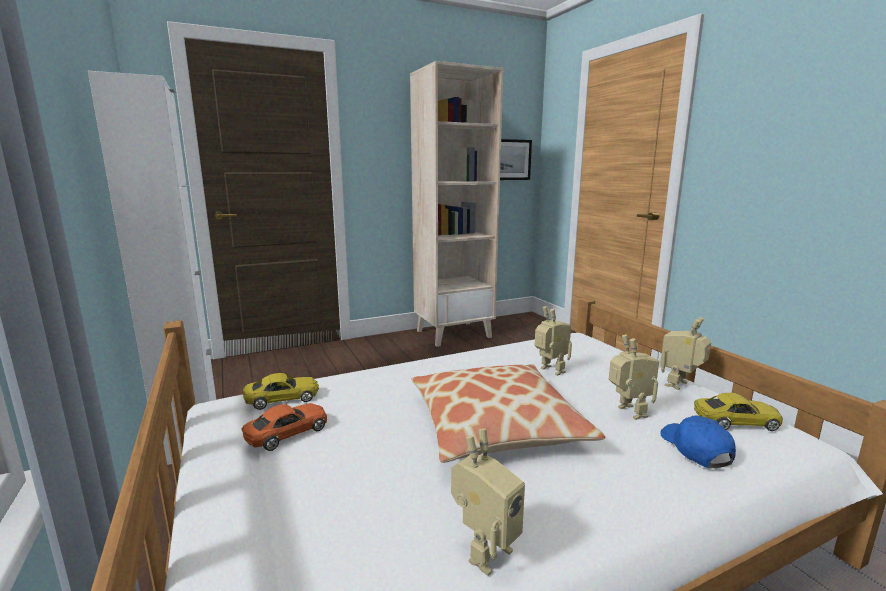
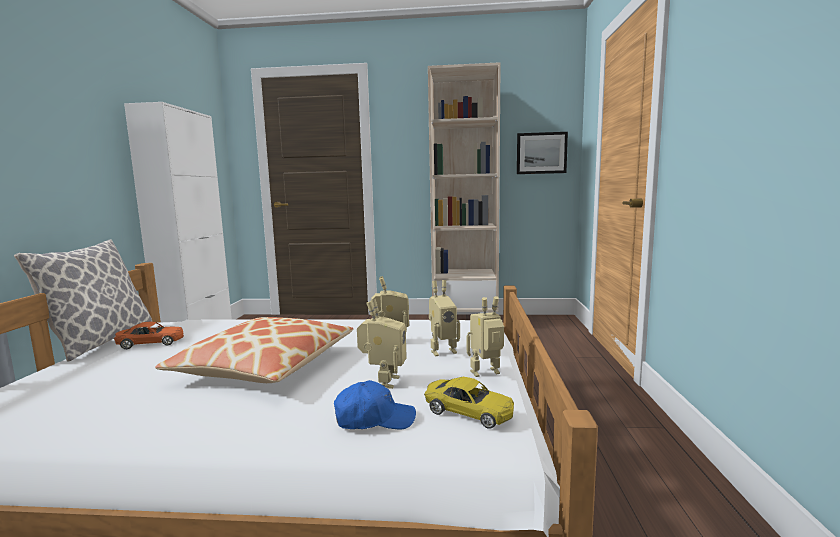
camera: 30 degrees right, 5 degrees down
yellow toy car [243,373,319,410] -> none
toy robot [451,428,525,576] -> toy robot moved to [429,280,460,356]
blue cap [660,416,736,468] -> blue cap turned 60 degrees clockwise [334,380,416,429]
none -> pillow [14,239,153,362]

